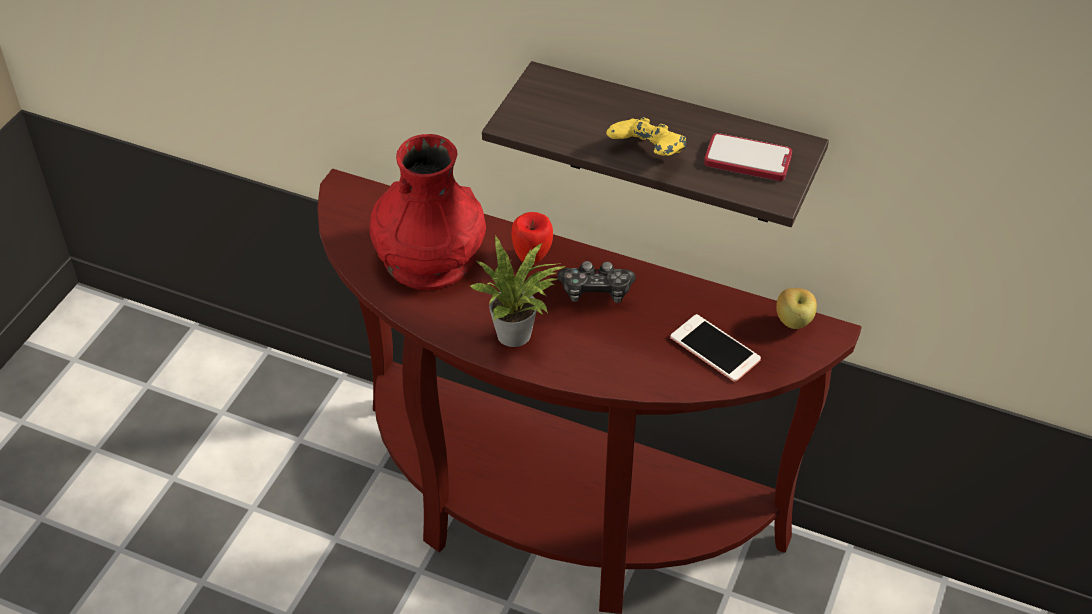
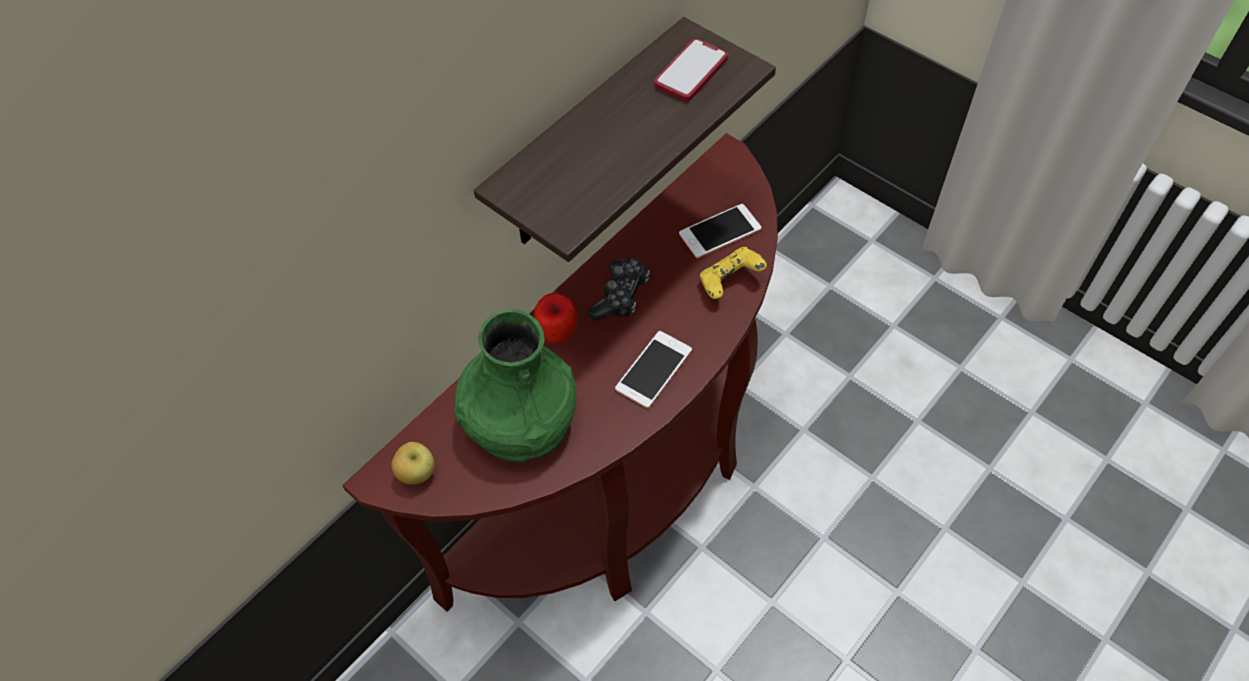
camera: 70 degrees left, 10 degrees up
red vase [369,134,486,291] -> green vase [454,309,576,462]
potted plant [470,236,567,347] -> phone [615,331,692,408]
yellow game controller [606,117,686,156] -> yellow game controller moved to [700,247,767,299]
apple [776,288,817,329] -> apple moved to [391,442,434,485]

